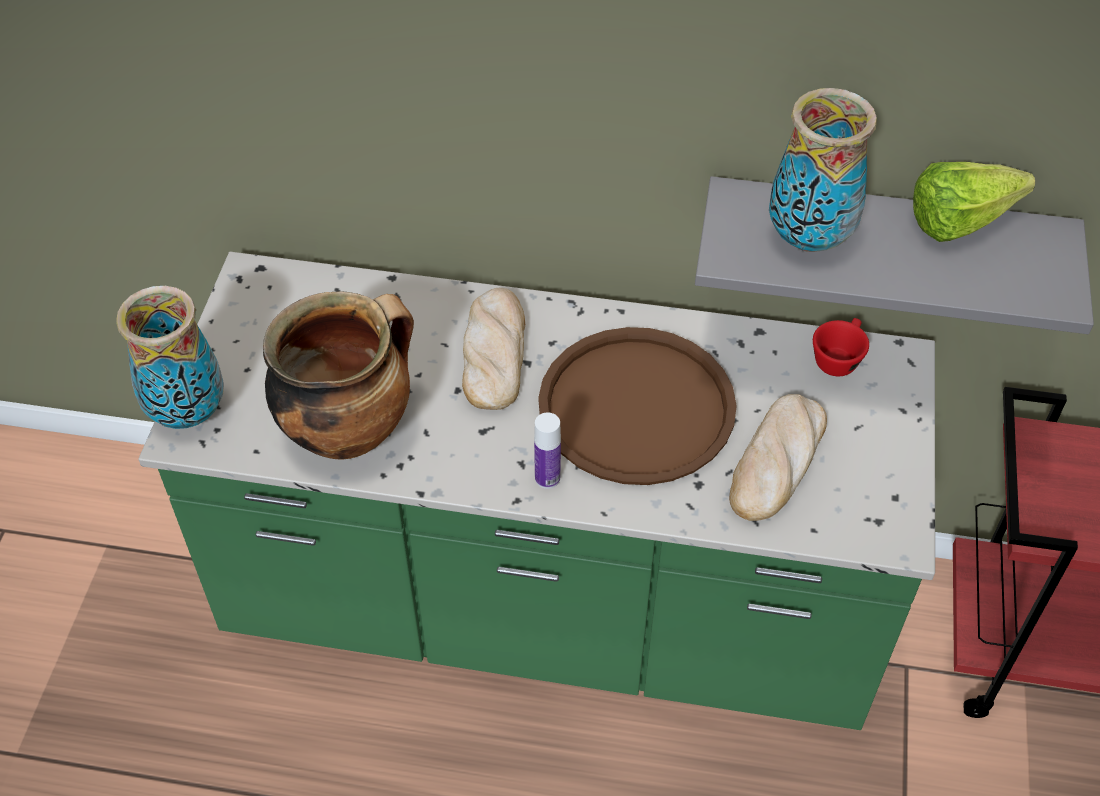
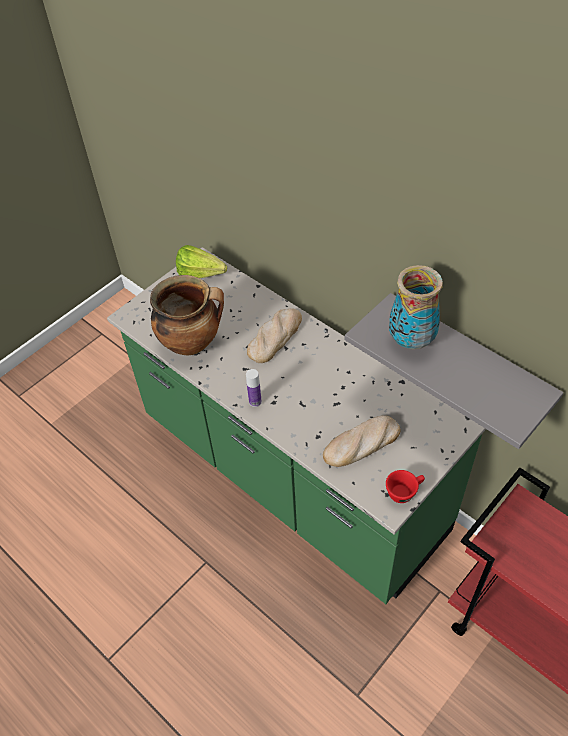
camera: 35 degrees right, 0 degrees up
vase [116,286,224,429] -> none
brown tray [538,327,737,485] -> none
red cup [813,318,869,376] -> red cup moved to [386,470,425,503]
lettuce [913,162,1035,242] -> lettuce moved to [176,245,227,278]

